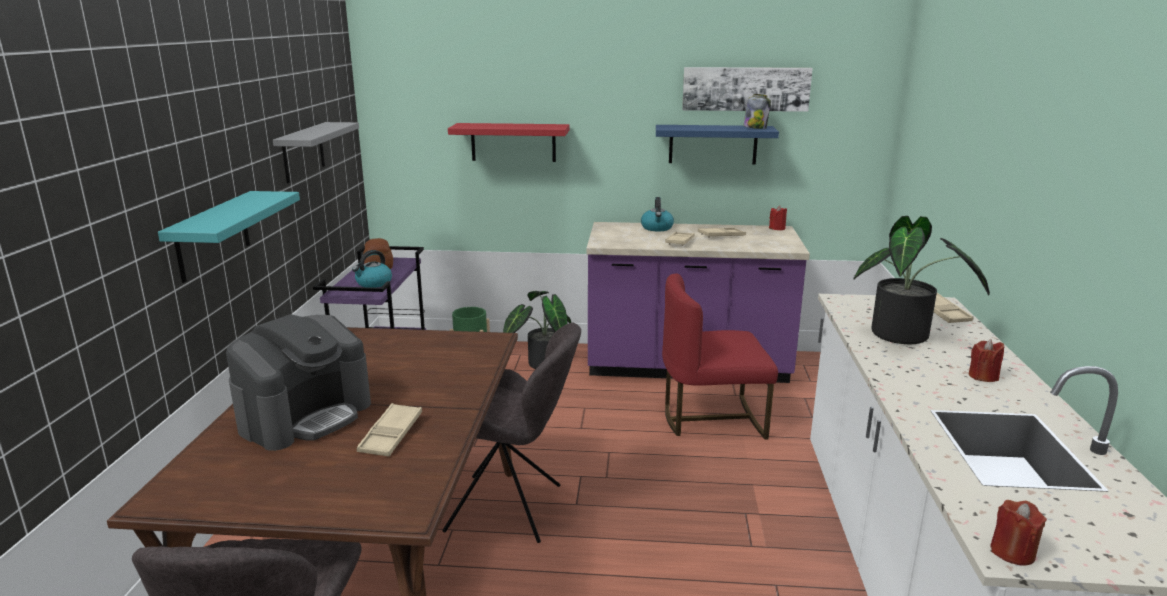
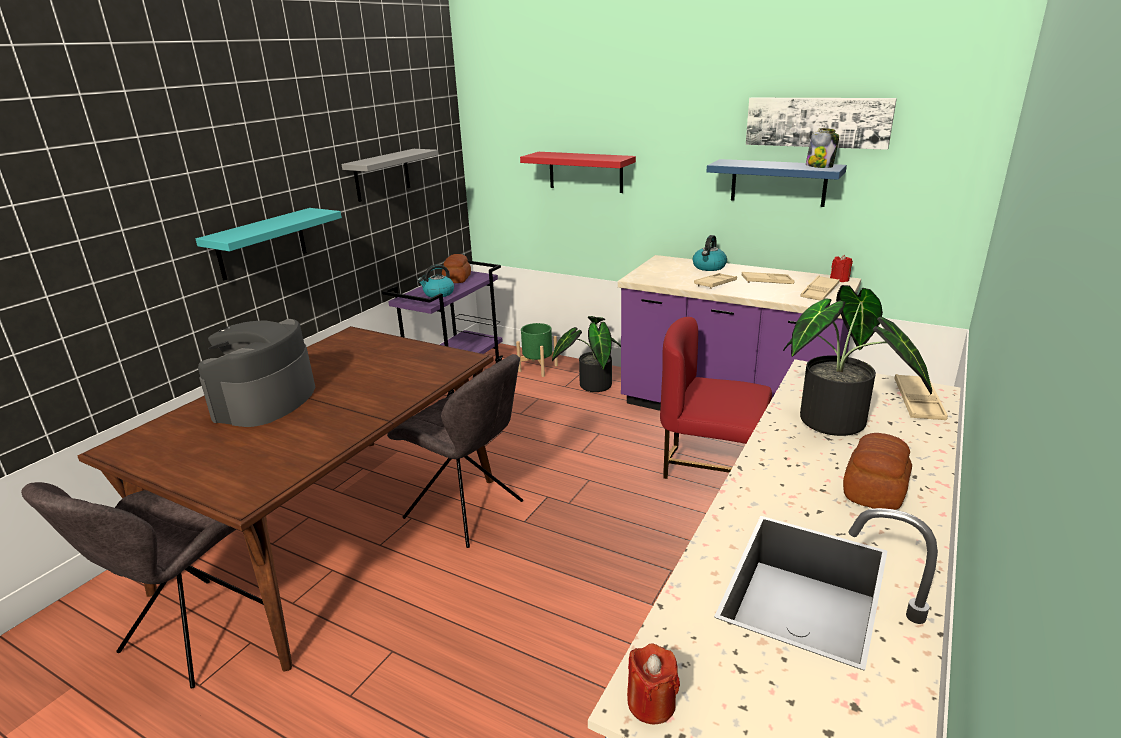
camera: 25 degrees right, 5 degrees up
coffee machine [226,314,371,451] -> coffee machine turned 135 degrees clockwise [198,319,315,427]
beige tray [357,403,422,457] -> beige tray moved to [800,275,840,301]
red candle [968,339,1004,382] -> bread [843,433,912,510]

